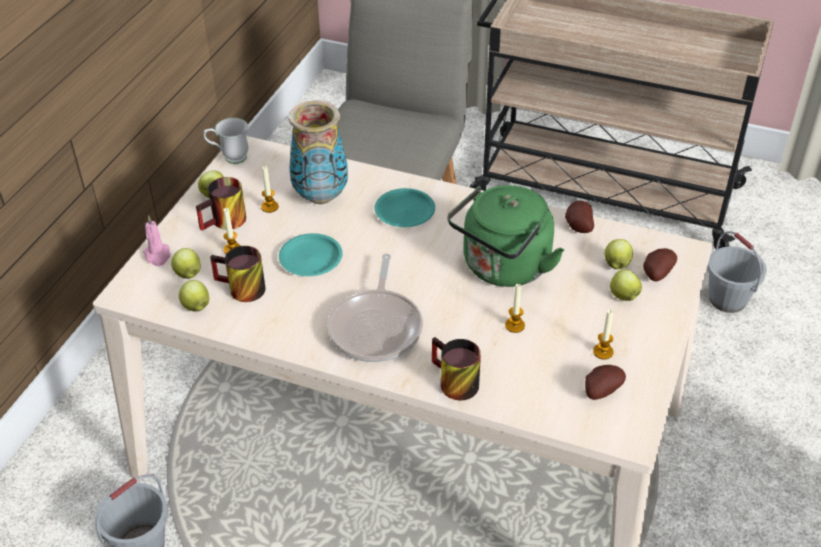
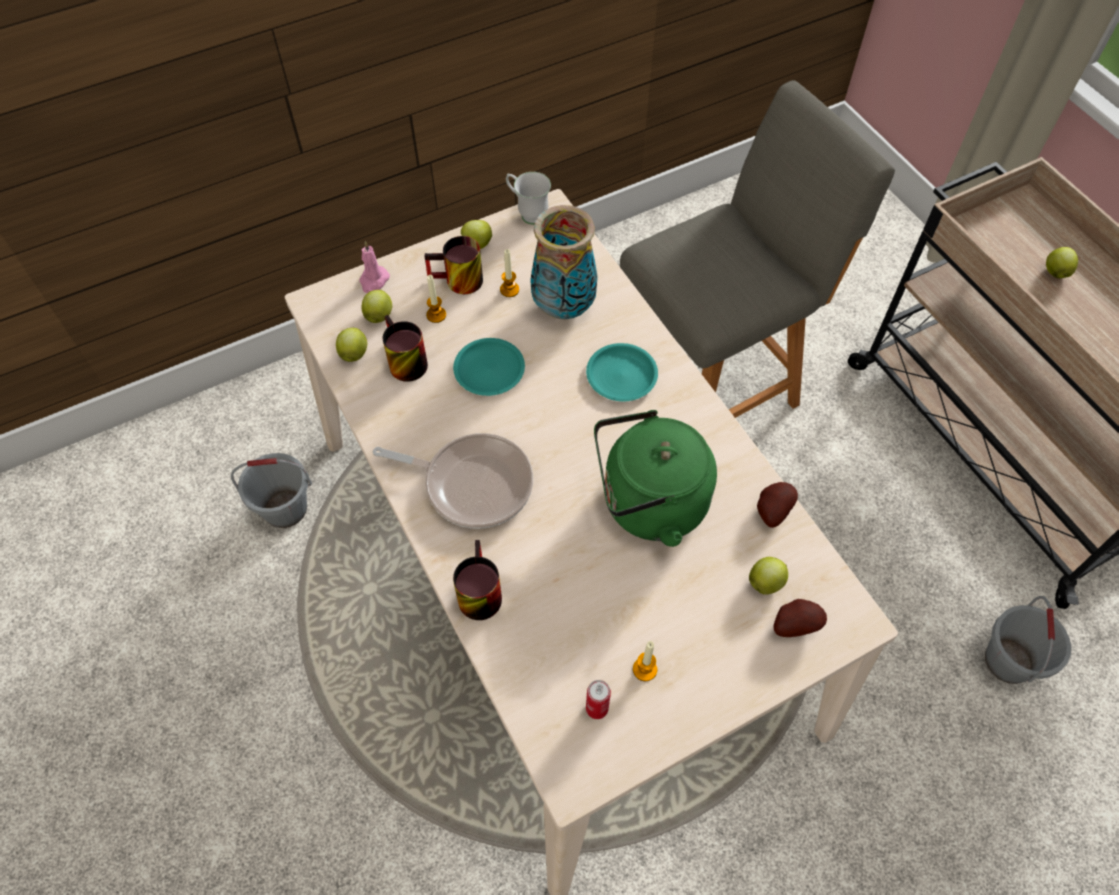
camera: 40 degrees right, 15 degrees up
frying pan [327,254,423,362] -> frying pan turned 120 degrees counterclockwise [373,433,533,529]
candle [505,284,525,333] -> none
potato [585,365,626,400] -> can [586,680,611,719]
apple [610,269,642,301] -> apple moved to [1046,247,1078,278]

